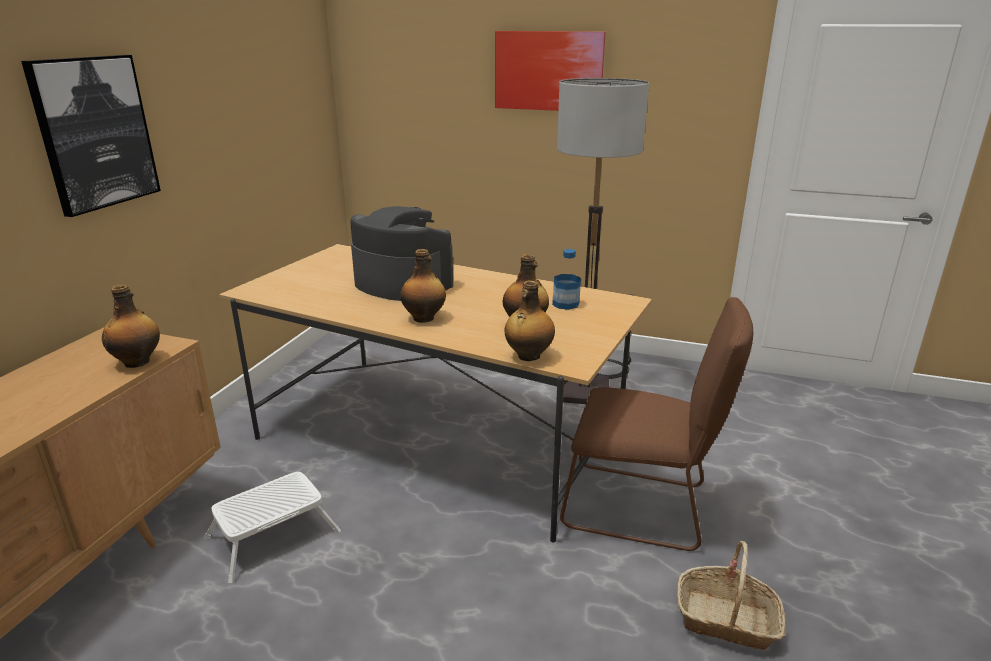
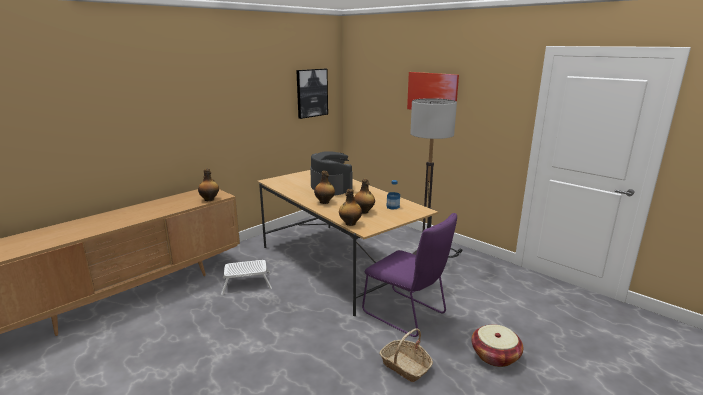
camera: 25 degrees right, 5 degrees down
picture [21,55,161,217] -> picture moved to [296,69,328,119]
brown chair [560,297,753,551] -> purple chair [362,213,457,337]
none -> basket [471,324,524,367]

